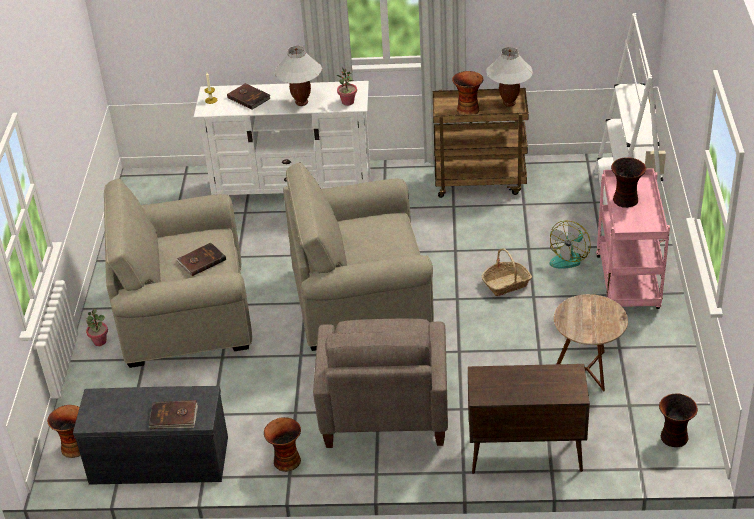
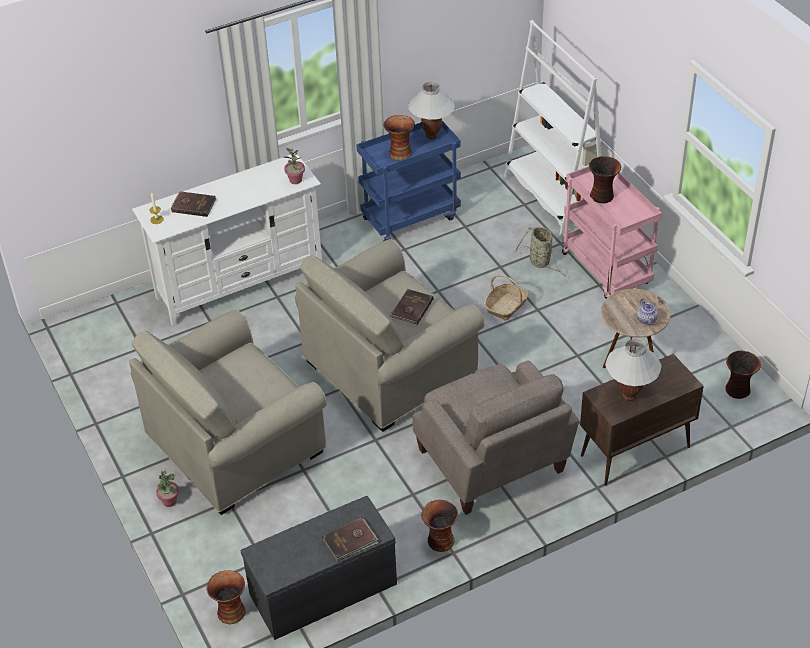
camera: 30 degrees left, 5 degrees up
brown book [176,243,226,276] -> brown book moved to [389,289,433,325]
white table lamp [275,46,322,106] -> white table lamp moved to [605,339,662,401]
brown cart [433,88,529,198] -> blue cart [356,121,461,241]
fan [550,220,591,269] -> basket [515,226,565,277]
none -> teapot [637,299,658,325]

